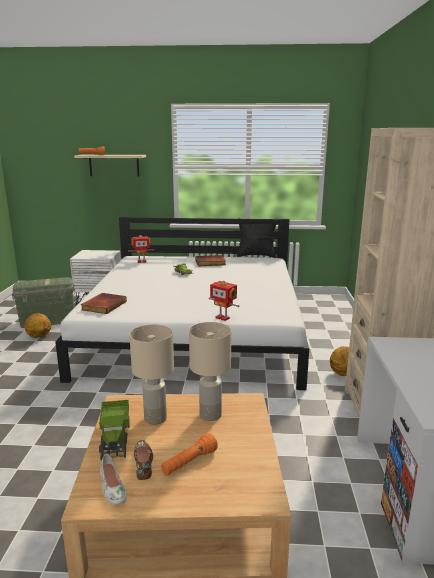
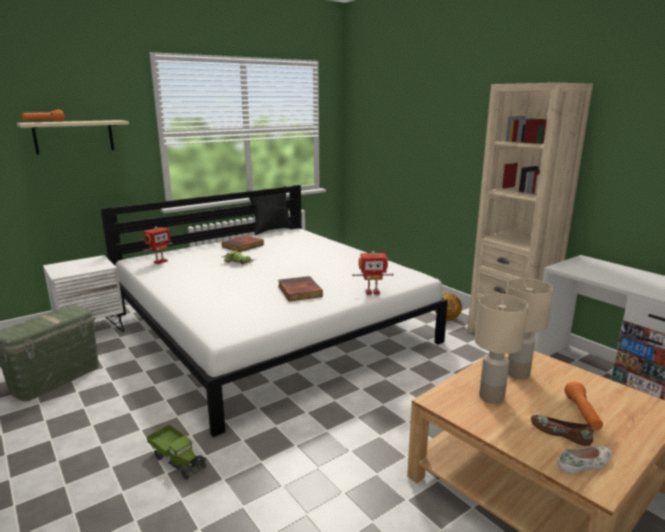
camera: 40 degrees left, 0 degrees up
basketball [24,313,51,338] -> none
book [81,293,127,314] -> book moved to [278,276,323,301]
toy truck [99,400,130,460] -> toy truck moved to [147,424,207,480]
white shoe [100,454,127,505] -> white shoe turned 45 degrees counterclockwise [558,446,612,474]

